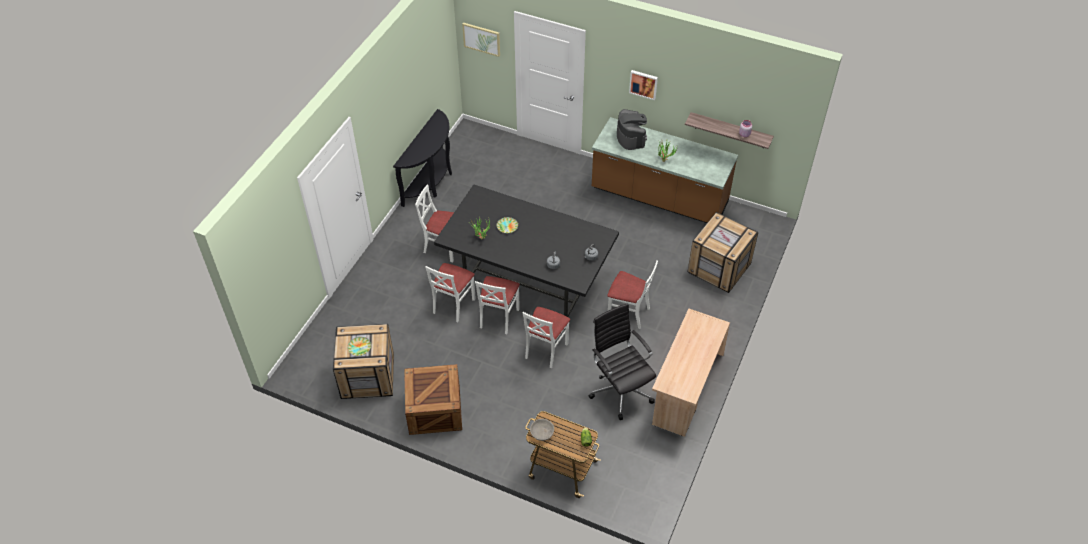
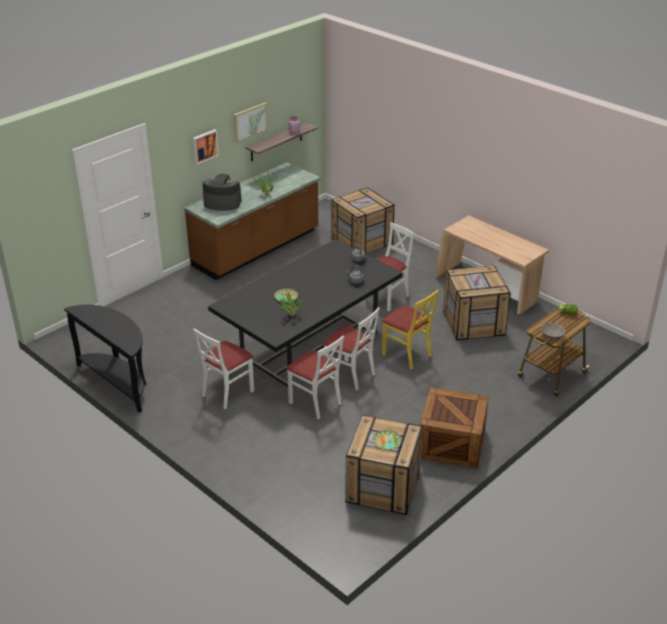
camera: 70 degrees left, 15 degrees down
picture [462,23,500,57] -> picture moved to [234,103,268,143]
white chair [523,307,570,368] -> yellow chair [382,290,439,369]
black office chair [589,303,656,420] -> crate [443,266,511,340]

